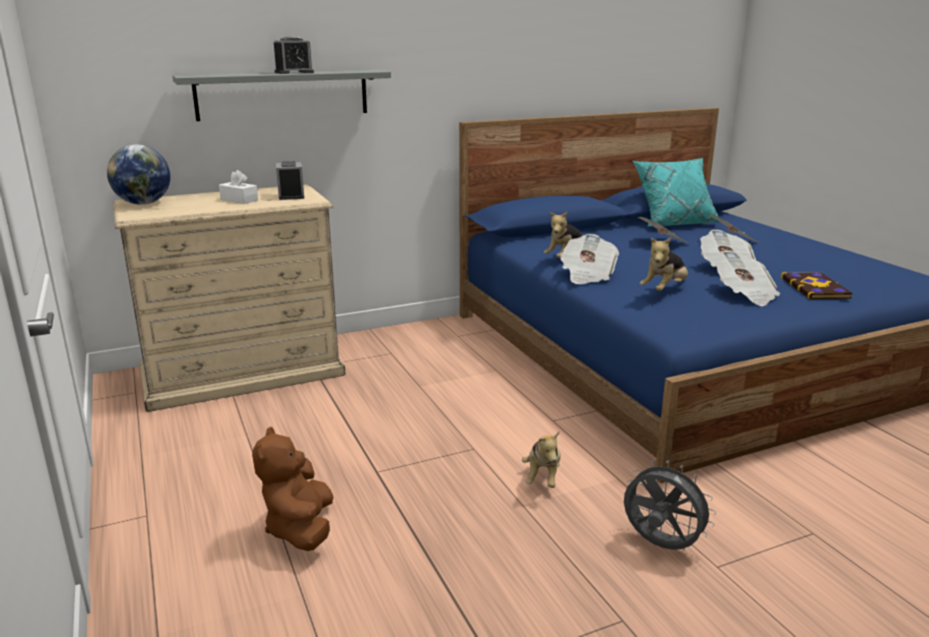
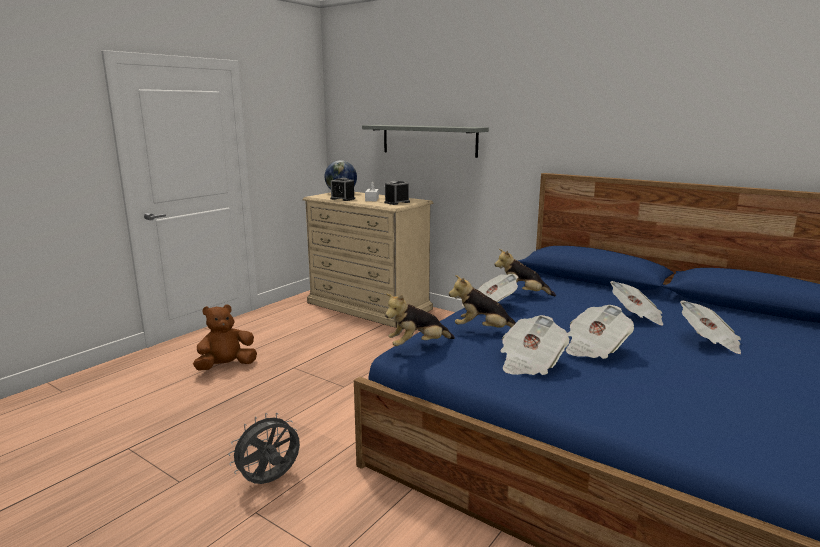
camera: 60 degrees right, 5 degrees down
alarm clock [274,37,314,74] -> alarm clock moved to [330,178,355,201]
plush toy [522,431,561,488] -> plush toy moved to [385,293,455,346]
grey fan [624,460,716,550] -> grey fan turned 135 degrees counterclockwise [228,413,300,484]
turquoise pillow [633,158,720,227] -> none
book [781,272,852,299] -> none

